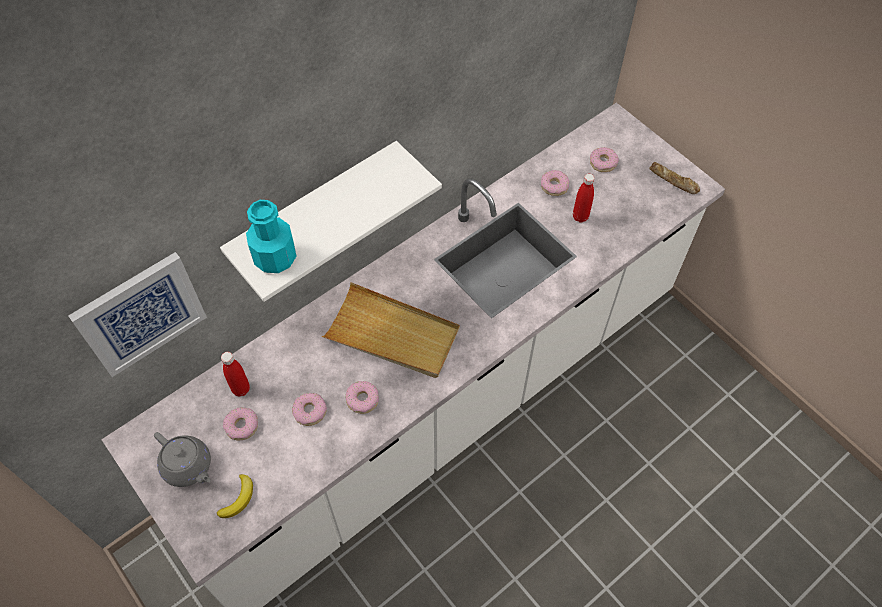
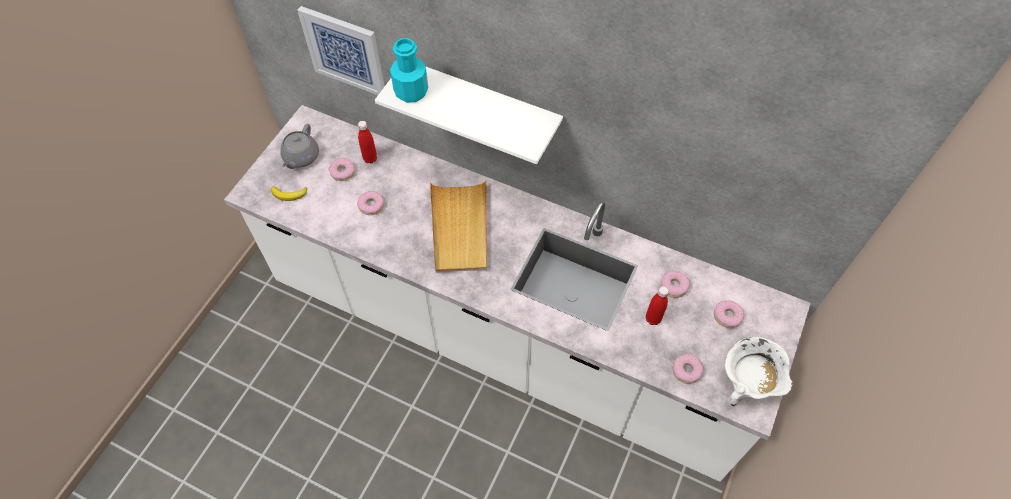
camera: 65 degrees right, 0 degrees up
donut [345,381,379,414] -> donut moved to [673,354,703,384]
bread [649,162,700,194] -> white cooking pot [725,337,793,406]

